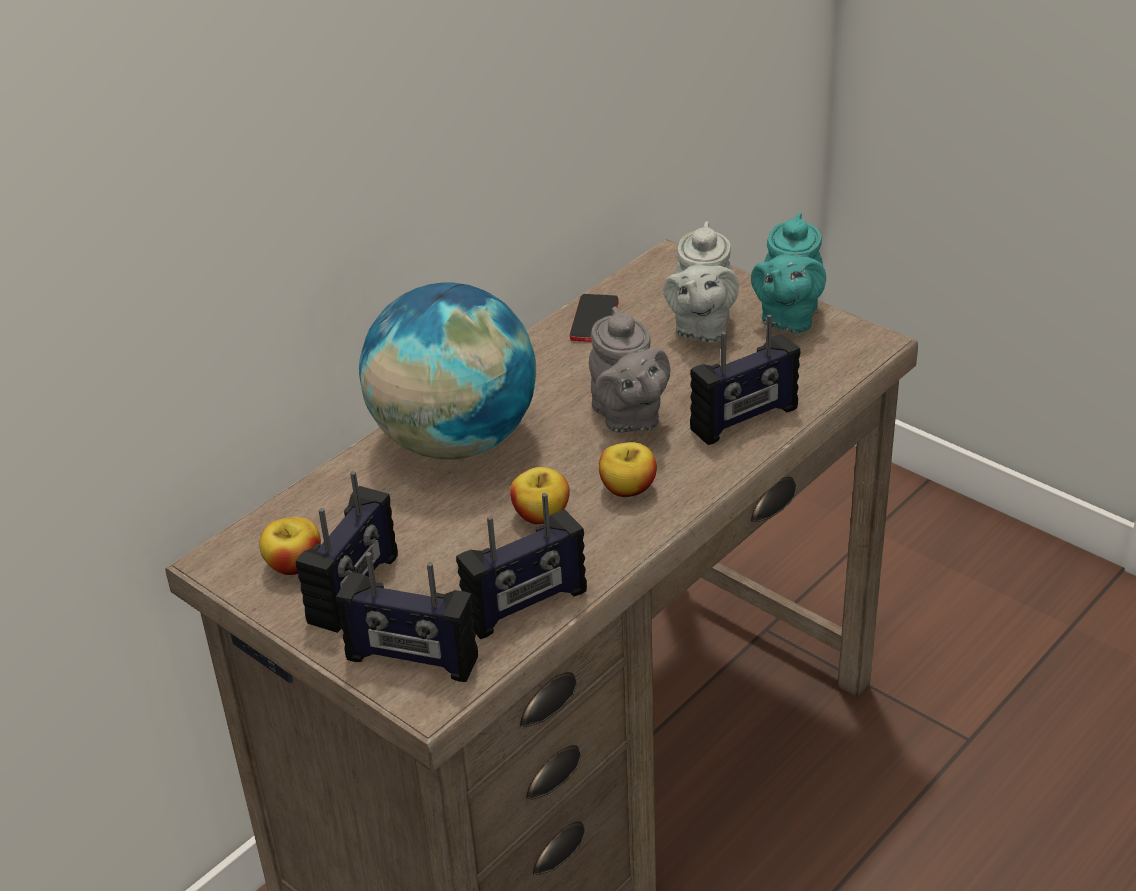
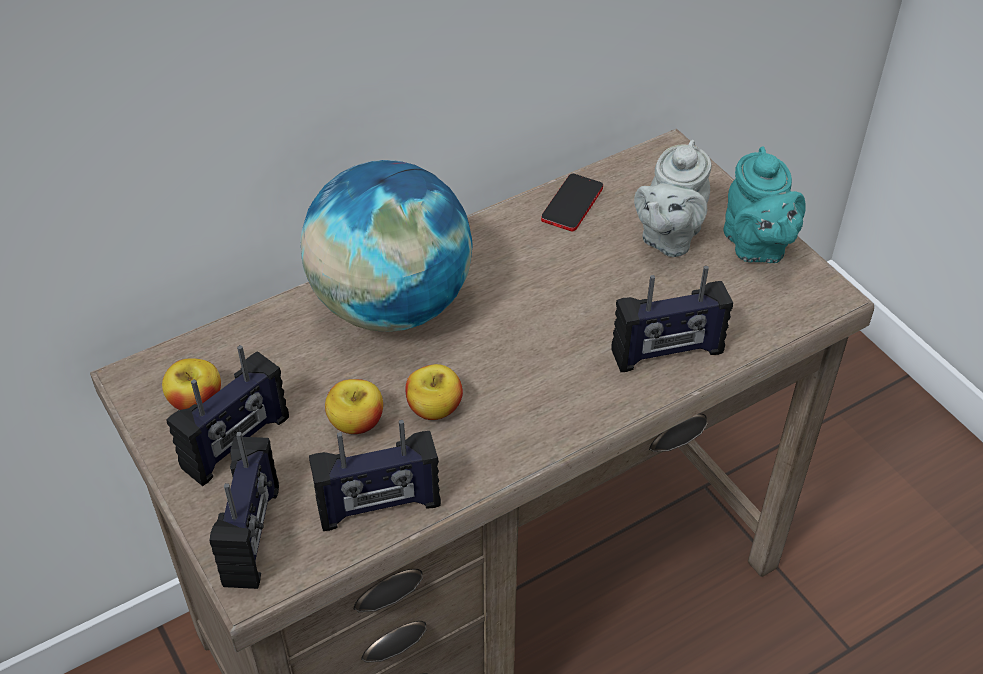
camera: 15 degrees right, 10 degrees up
radio [336,552,478,682] -> radio turned 120 degrees counterclockwise [210,432,279,589]
grey teapot [589,307,670,433] -> none
apple [599,442,657,497] -> apple moved to [325,379,383,434]
turquoise teapot [751,212,826,333] -> turquoise teapot turned 45 degrees counterclockwise [724,147,805,263]

